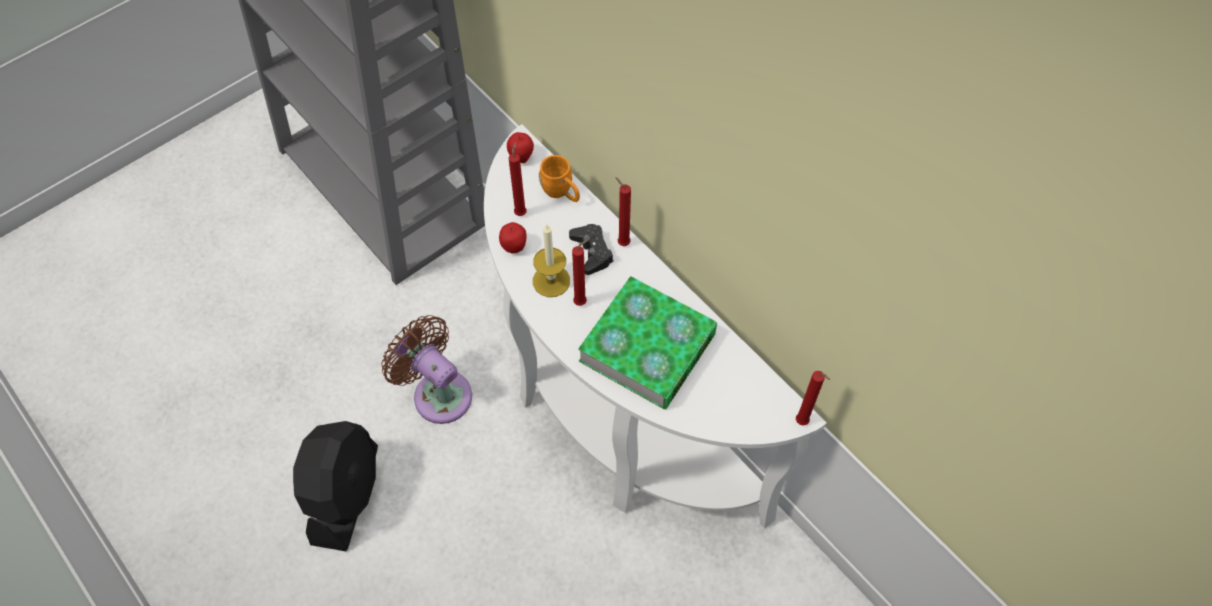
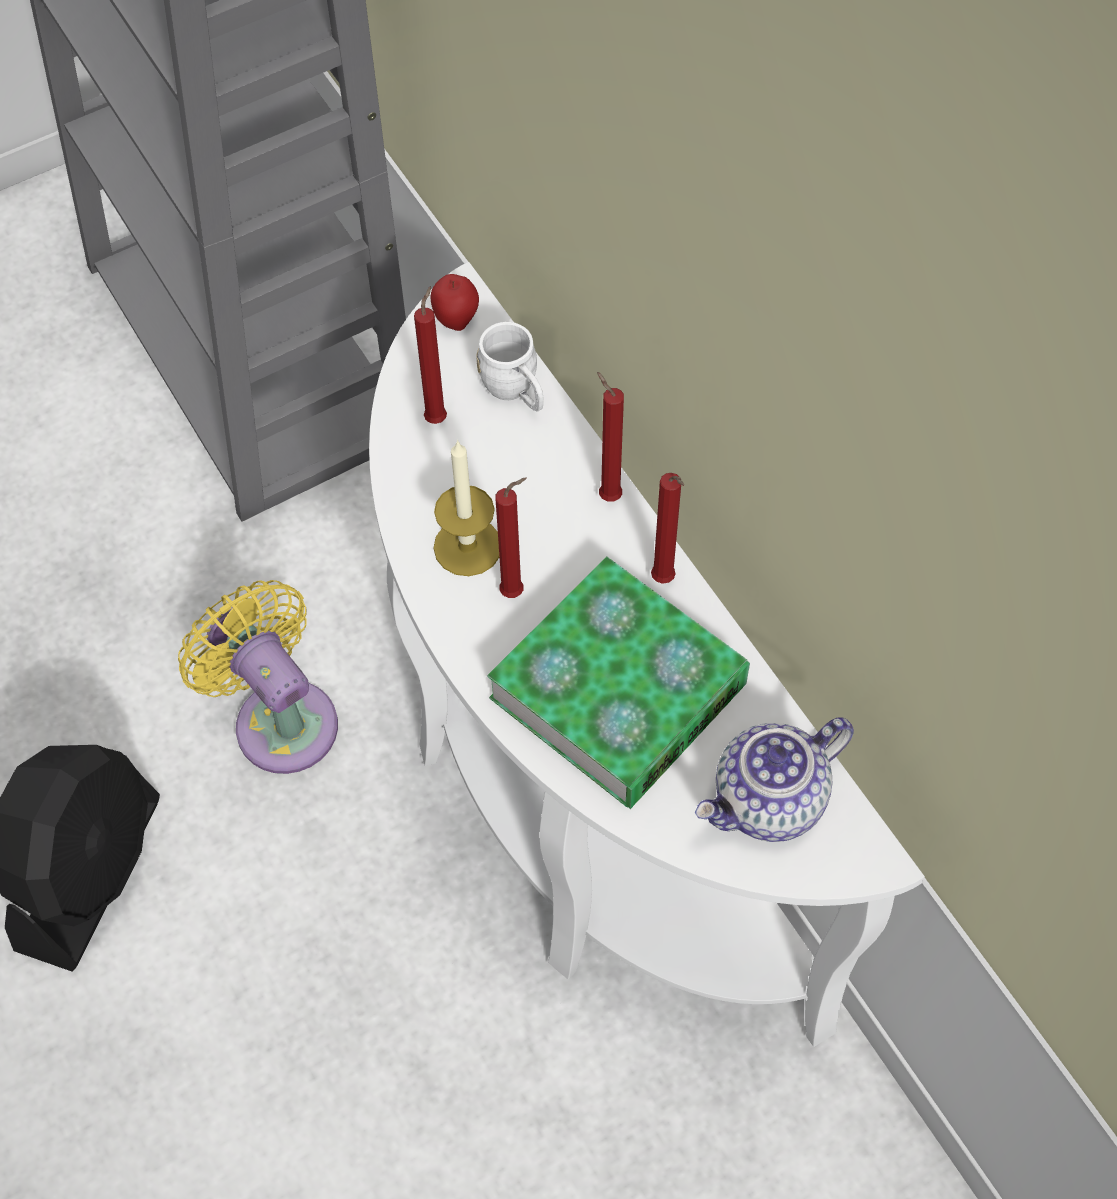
camera: 10 degrees right, 0 degrees up
brown fan [381,315,472,424] -> yellow fan [178,580,338,774]
apple [499,222,527,254] -> none
orange mug [539,155,580,202] -> white mug [476,322,544,412]
black game controller [569,224,614,275] -> none
red candle [796,371,830,426] -> red candle moved to [651,473,684,584]
none -> teapot [695,718,854,842]

